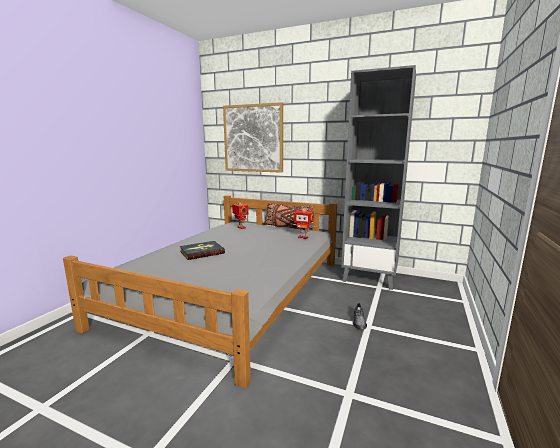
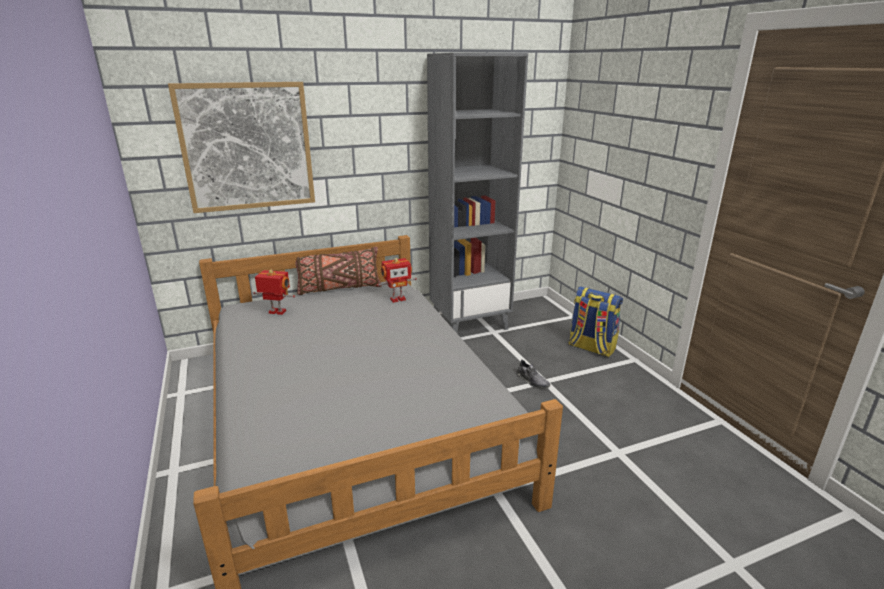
camera: 45 degrees left, 10 degrees up
book [180,241,225,260] -> none
none -> backpack [569,286,623,357]

